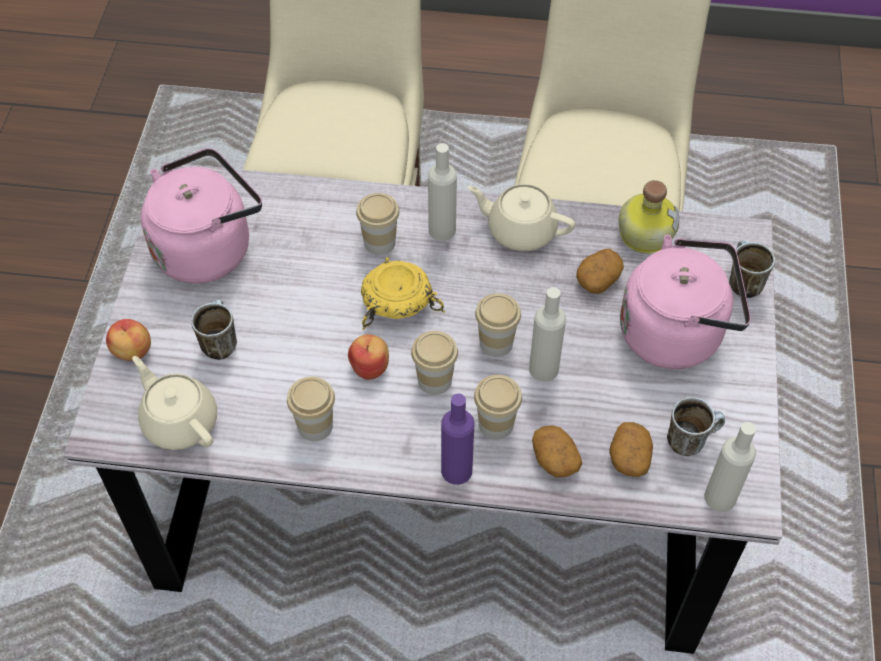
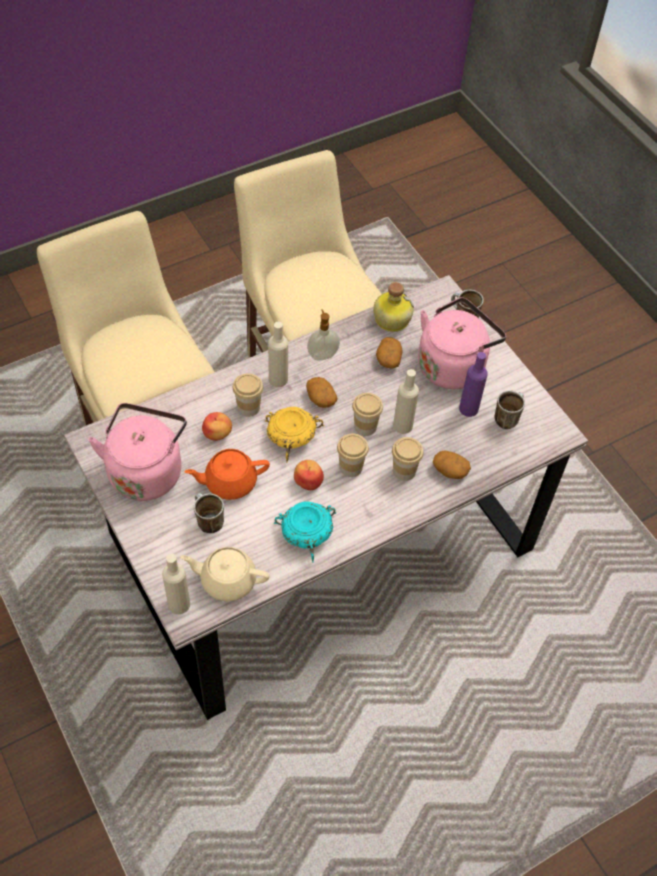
camera: 40 degrees left, 0 degrees up
apple [106,319,151,361] -> apple moved to [202,412,232,441]
cup [287,376,335,441] -> turquoise bowl [274,502,336,563]
purple bottle [441,394,475,485] -> purple bottle moved to [459,352,488,417]
beige teapot [468,184,575,251] -> soap dispenser [307,309,340,360]
potato [609,422,653,477] -> potato moved to [306,377,338,408]
beige bottle [704,422,756,512] -> beige bottle moved to [162,554,190,614]
none -> orange teapot [185,449,270,500]

